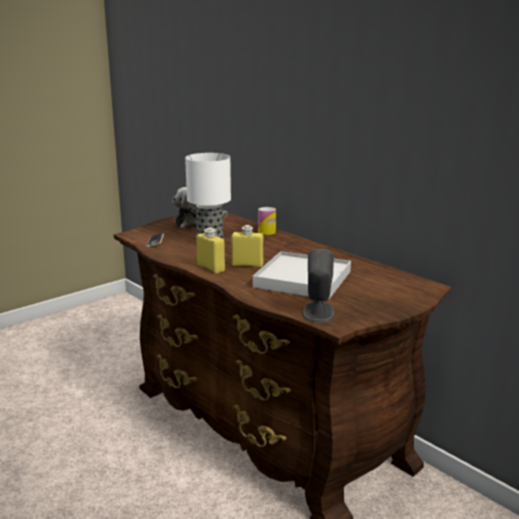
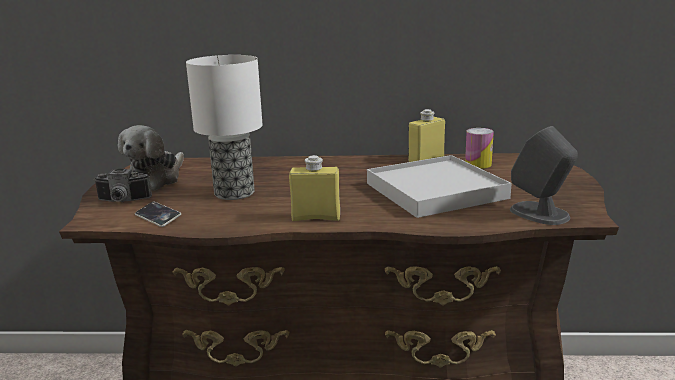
camera: 45 degrees left, 0 degrees up
yellow bottle [231,225,264,268] -> yellow bottle moved to [408,109,445,162]
can [258,207,276,235] -> can moved to [465,128,494,169]
none -> camera [94,169,152,202]

